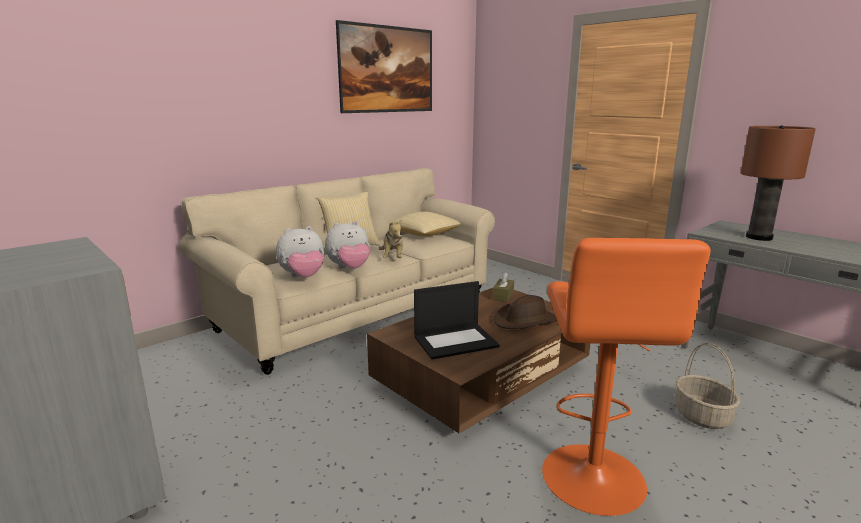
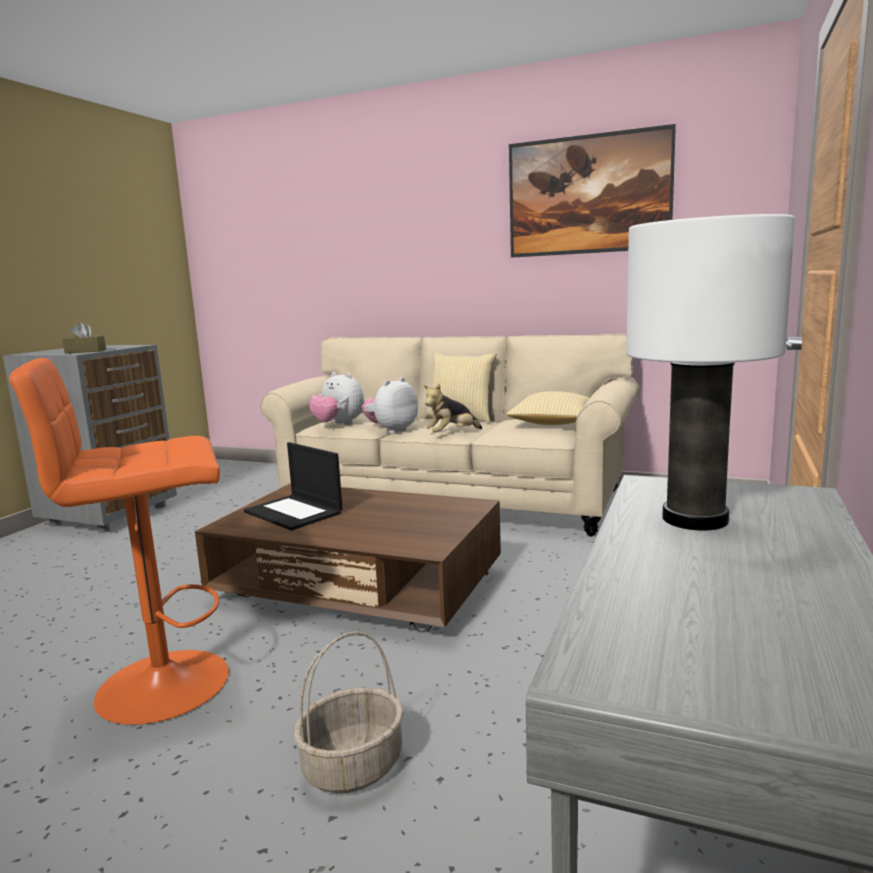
camera: 65 degrees right, 5 degrees down
plush toy [325,221,370,269] -> plush toy turned 90 degrees clockwise [362,377,418,434]
brown tissue box [492,273,514,302] -> brown tissue box moved to [62,323,106,353]
brown hat [493,295,557,329] -> none
brown table lamp [741,125,816,241] -> white table lamp [626,214,795,530]

